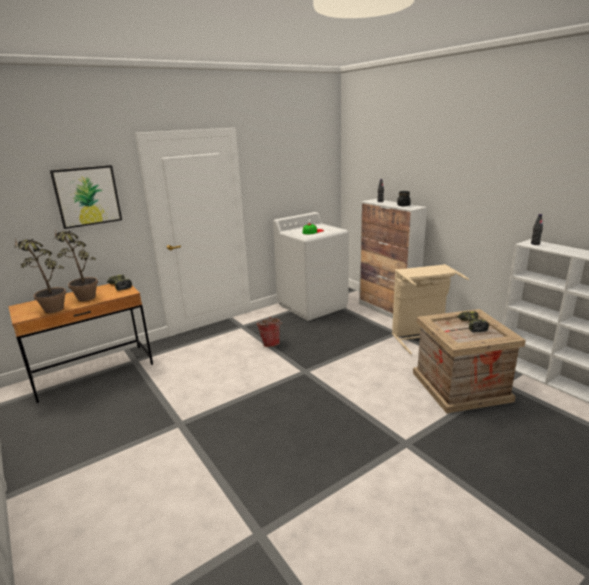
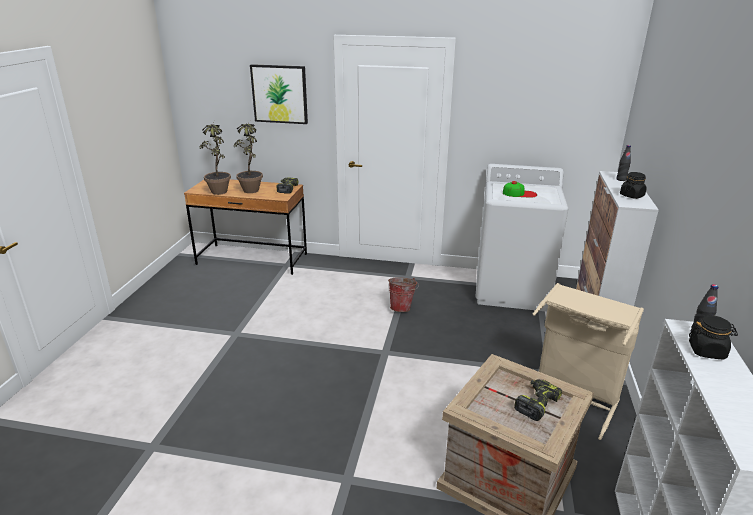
camera: 45 degrees right, 5 degrees up
none -> black jar [689,315,738,360]

